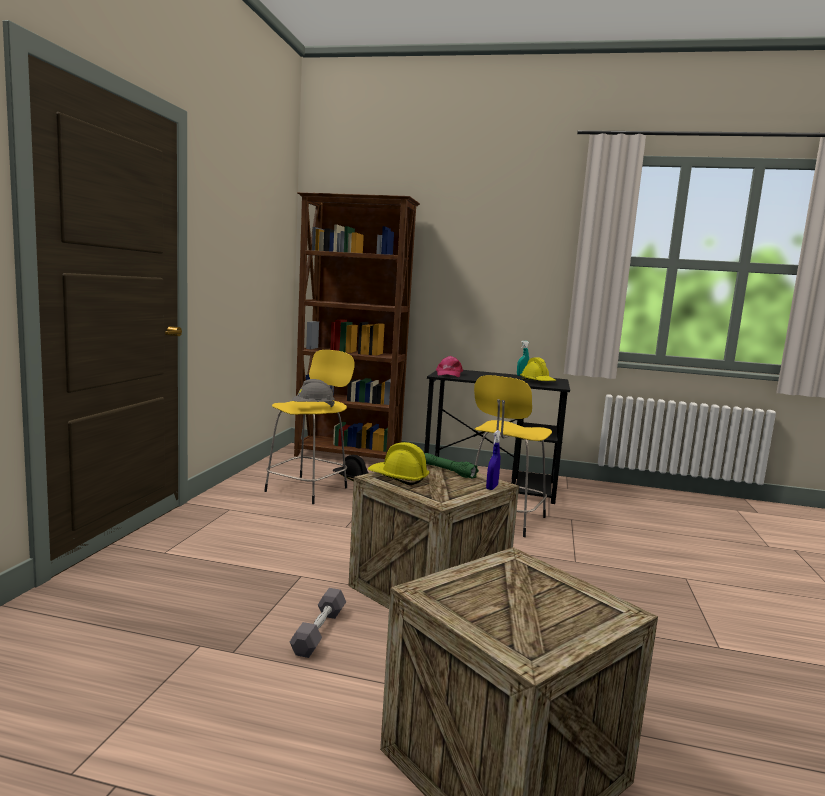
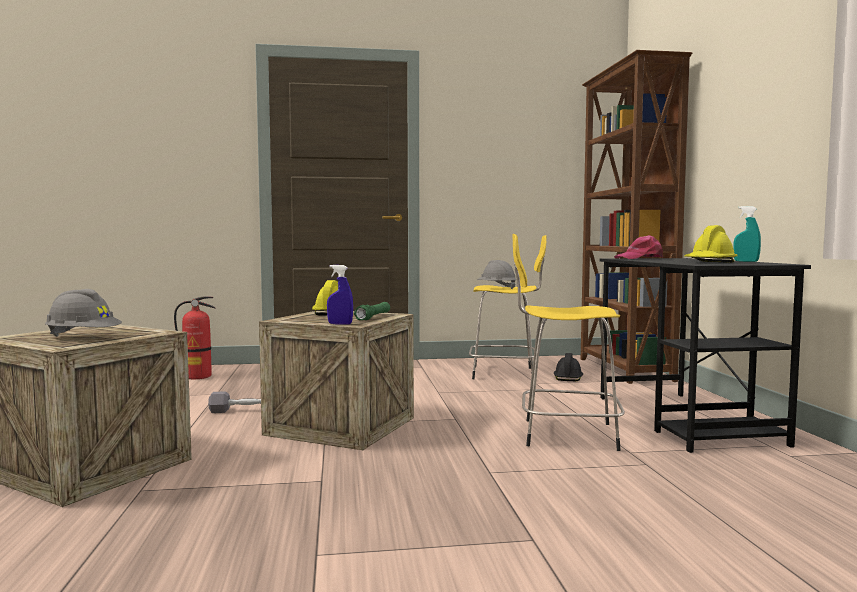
camera: 70 degrees right, 5 degrees down
none -> grey hard hat [45,289,122,337]
none -> fire extinguisher [174,296,216,379]

